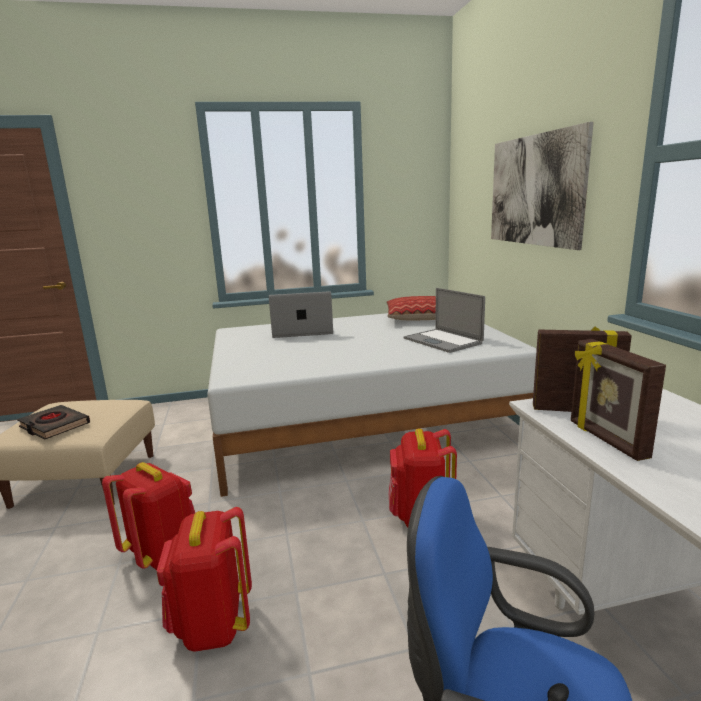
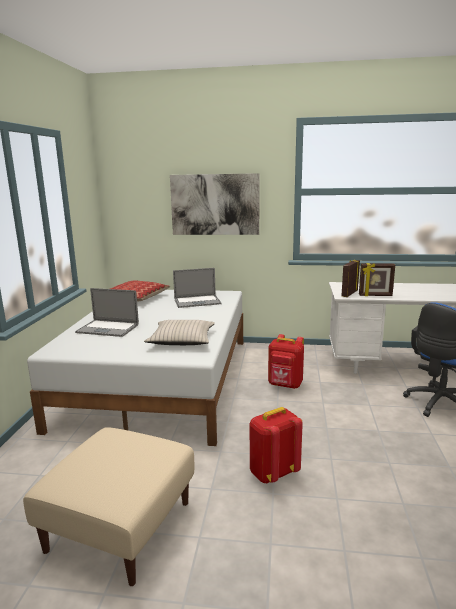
camera: 70 degrees left, 0 degrees up
black book [17,405,90,439] -> none
red backpack [157,507,252,652] -> none
laptop [269,291,333,338] -> laptop turned 90 degrees counterclockwise [75,288,139,337]
none -> beige pillow [144,320,215,345]

